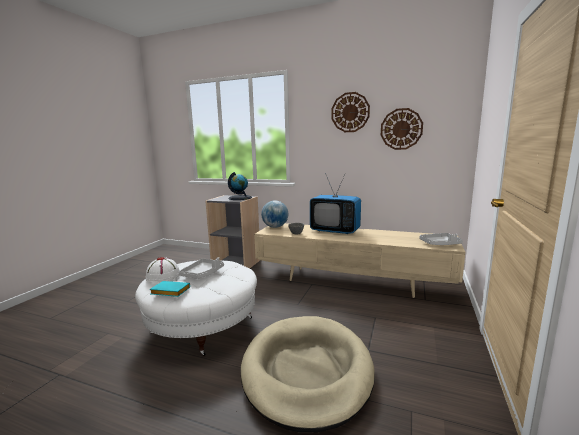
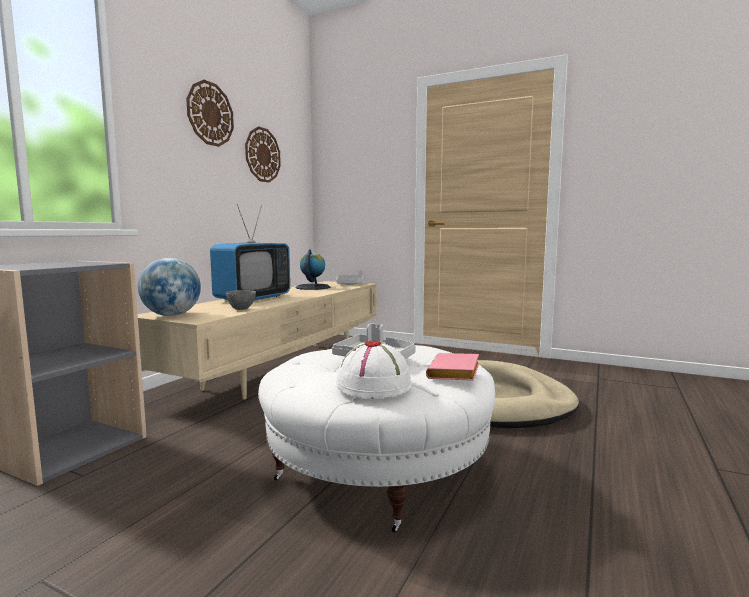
camera: 85 degrees left, 5 degrees down
turquoise book [150,281,190,297] -> pink book [426,353,479,381]
globe [228,172,252,200] -> globe moved to [295,249,331,290]

